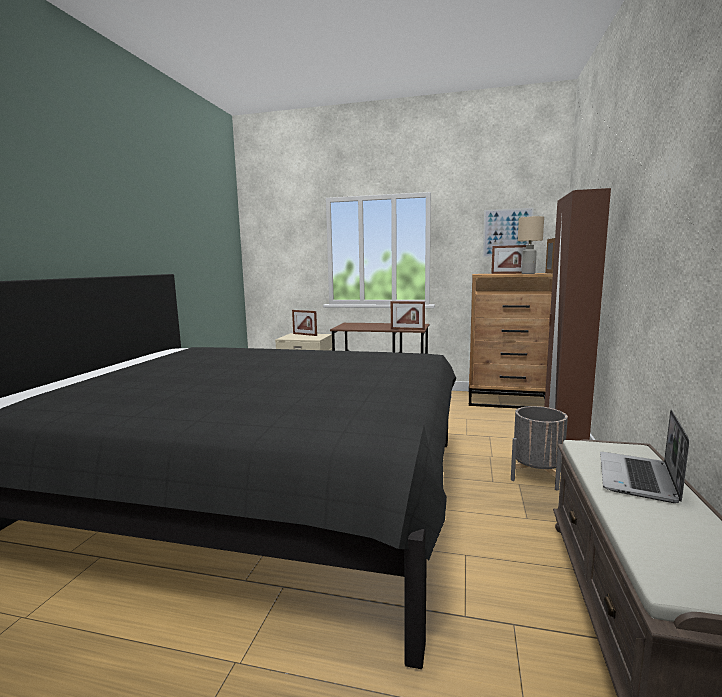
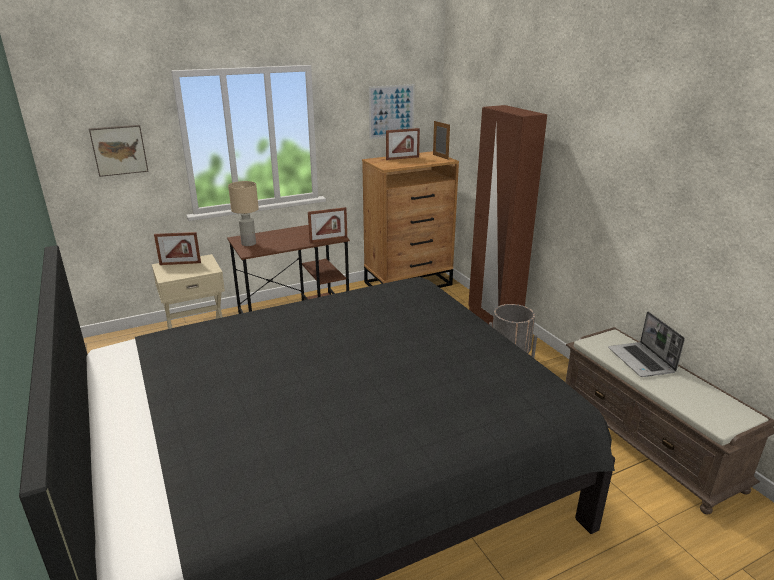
camera: 40 degrees left, 15 degrees up
beige table lamp [518,216,544,274] -> beige table lamp moved to [228,181,259,246]
none -> picture [89,125,149,177]

